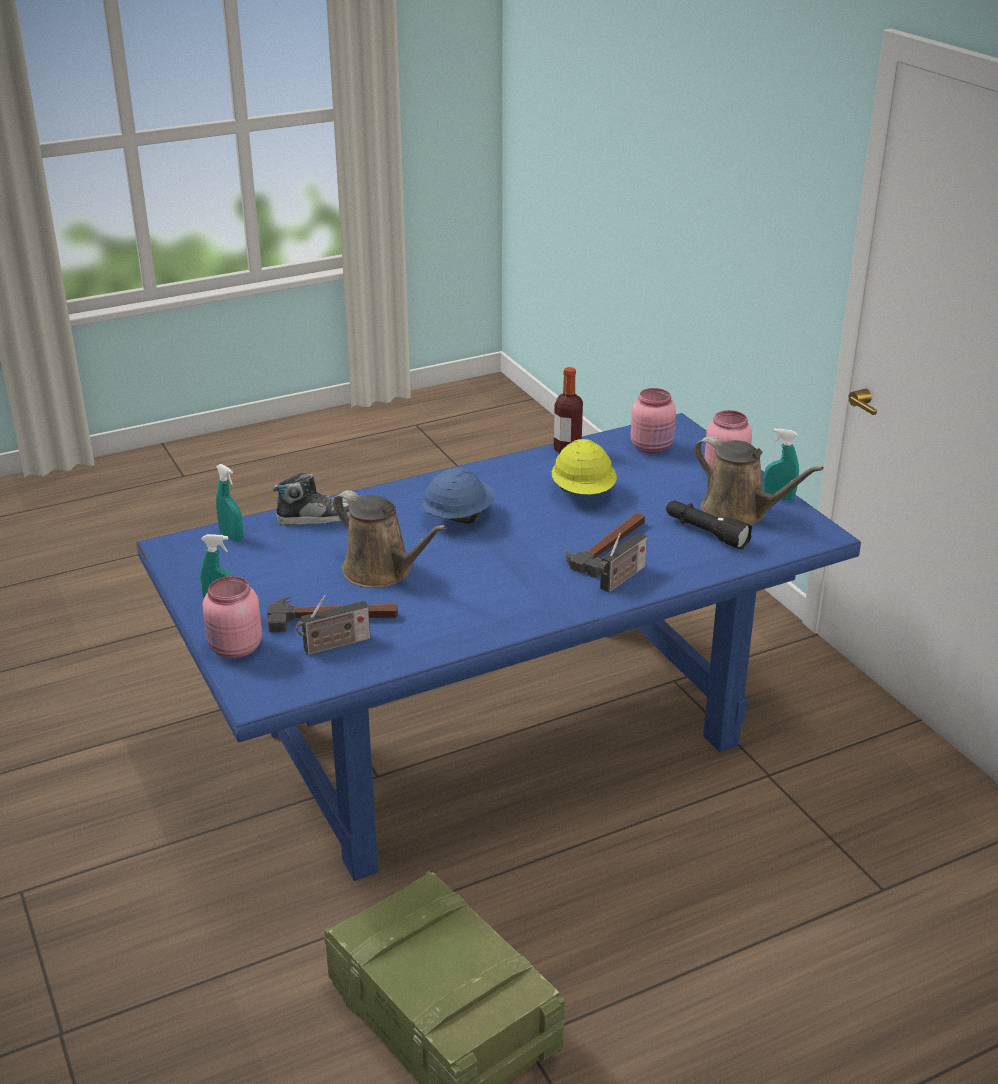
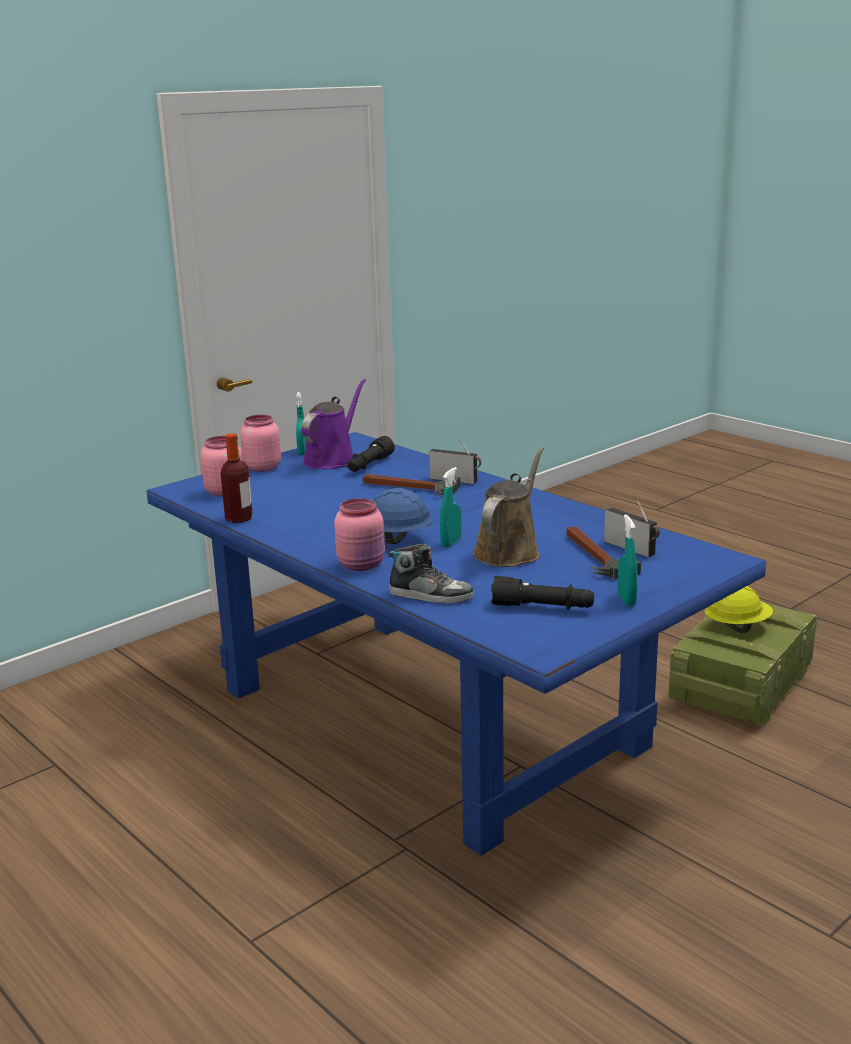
camera: 105 degrees left, 10 degrees down
pink jar [203,576,262,658] -> pink jar moved to [334,498,385,571]
turquoise spray bottle [216,464,243,541] -> turquoise spray bottle moved to [440,467,462,547]
shoe [273,472,350,525] -> shoe turned 135 degrees clockwise [388,544,474,603]
yellow hard hat [552,439,617,494] -> yellow hard hat moved to [705,586,773,633]
brown watering can [694,436,824,525] -> purple watering can [302,378,366,469]
none -> black flashlight [491,576,594,610]

